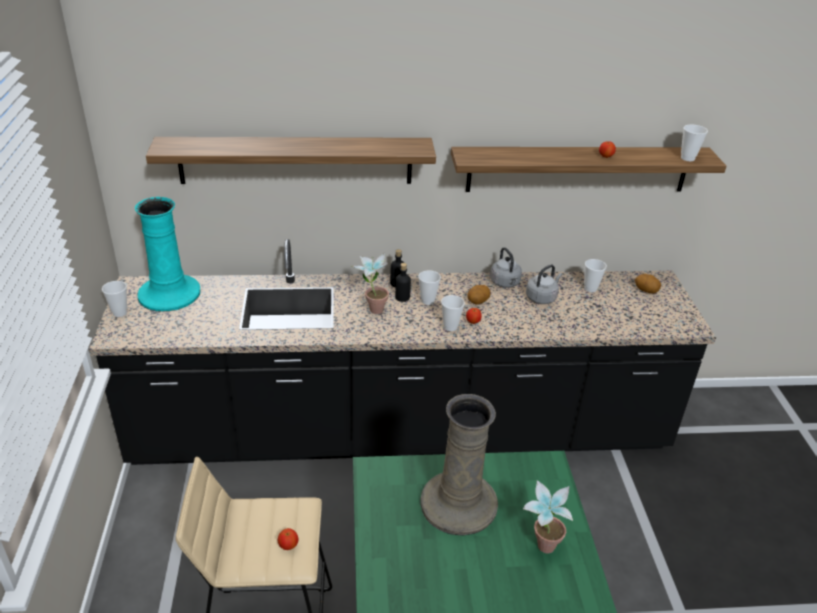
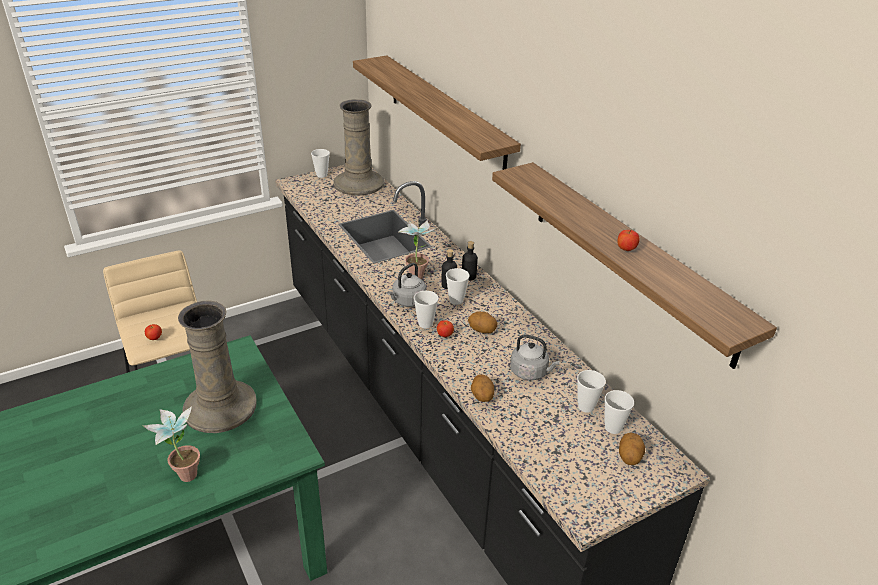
camera: 65 degrees right, 0 degrees up
turquoise vase [135,197,200,312] -> beige vase [333,99,384,196]
grey kettle [490,247,522,288] -> grey kettle moved to [387,263,426,307]
cup [681,124,708,161] -> cup moved to [604,390,634,434]
none -> potato [471,374,494,402]

